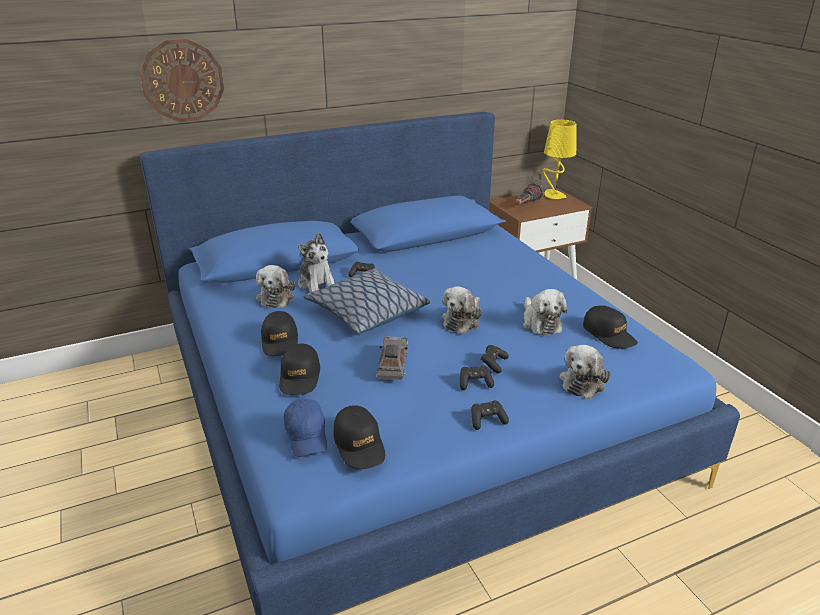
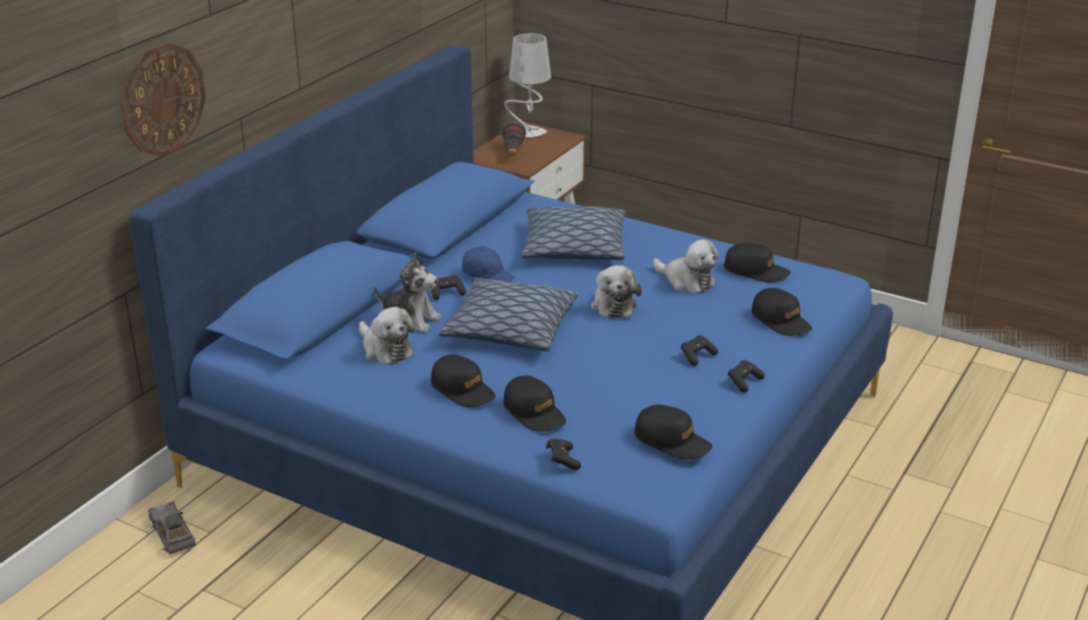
camera: 35 degrees left, 0 degrees up
blue cap [284,399,327,457] -> blue cap moved to [462,246,515,282]
grey toy car [374,336,409,380] -> grey toy car moved to [148,501,196,554]
black game controller [480,345,509,373] -> black game controller moved to [546,439,581,470]
yellow table lamp [542,120,576,199] -> grey table lamp [504,33,551,137]
plush toy [559,345,610,400] -> black cap [751,288,812,336]
none -> pillow [521,206,625,260]

